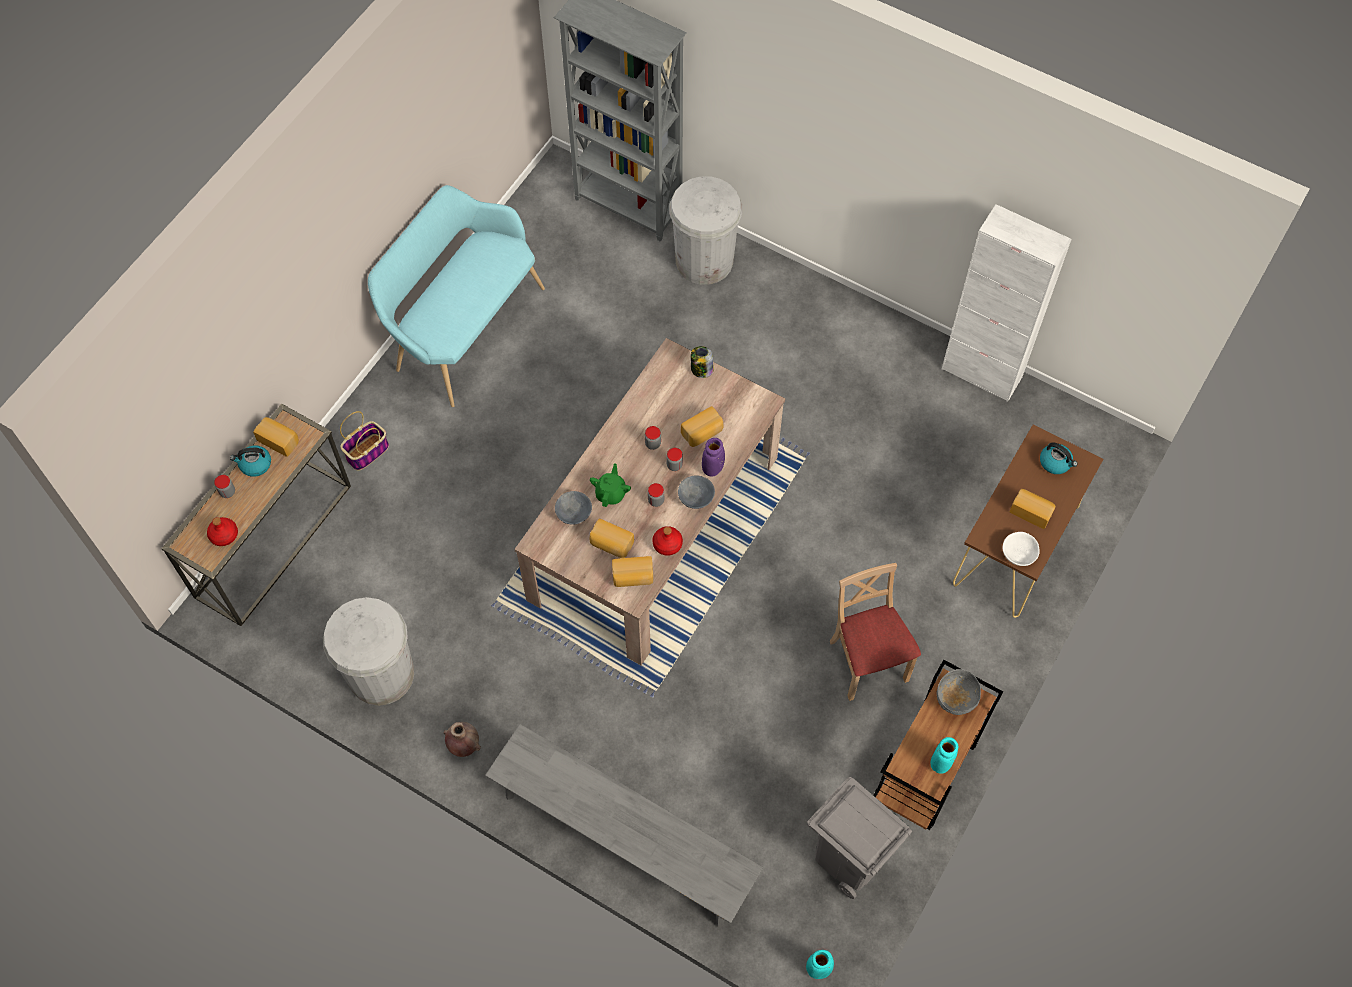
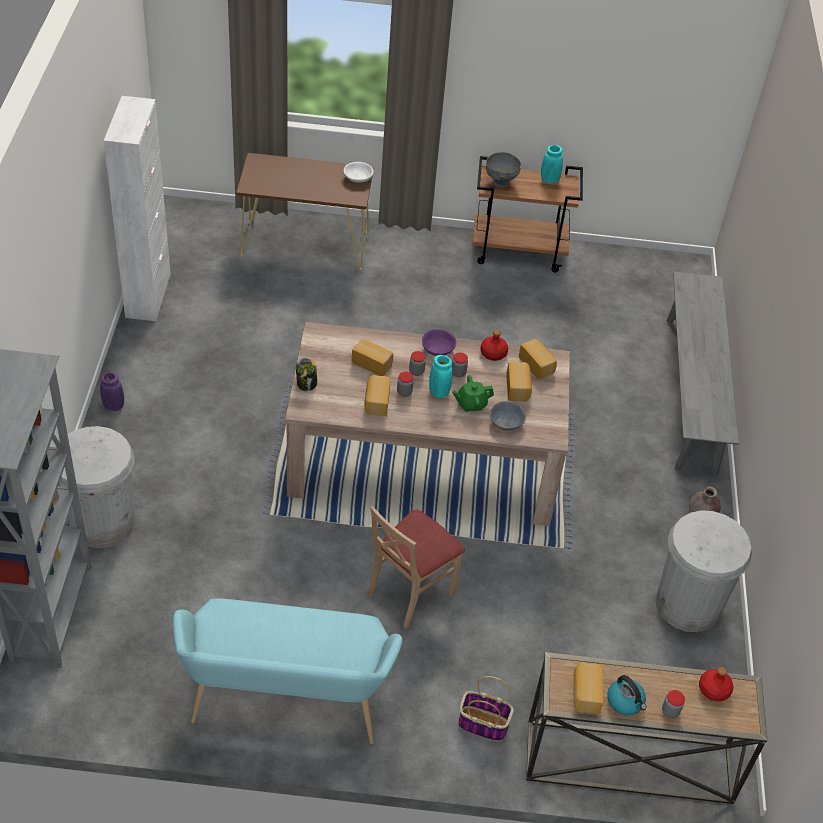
camera: 120 degrees left, 15 degrees down
grey bowl [678,475,715,509] -> purple bowl [422,329,456,356]
purple vase [702,438,725,477] -> purple vase moved to [100,372,124,411]
turquoise vase [806,950,834,979] -> turquoise vase moved to [429,355,452,398]
grey trash can [807,777,912,899] -> none
beige chair [830,563,921,701] -> beige chair moved to [368,506,465,629]
bread [1010,489,1056,529] -> bread moved to [364,375,391,416]
kettle [1040,443,1077,474] -> none

